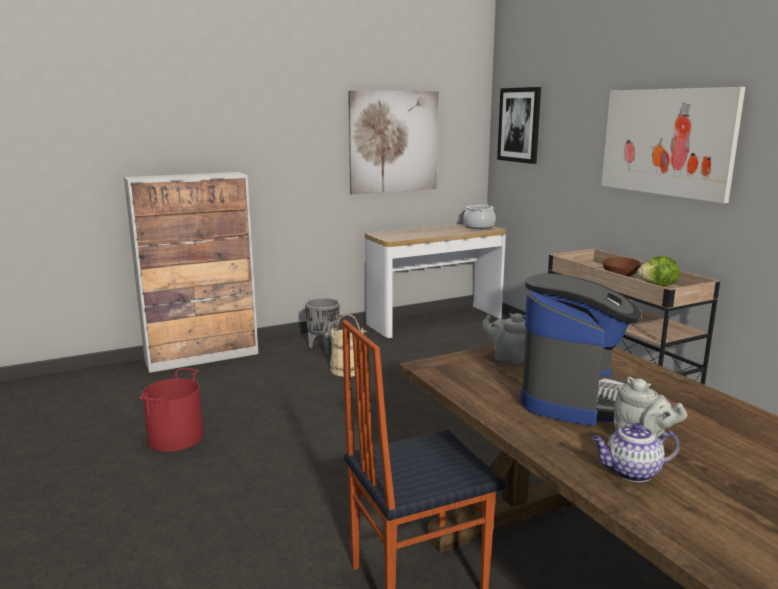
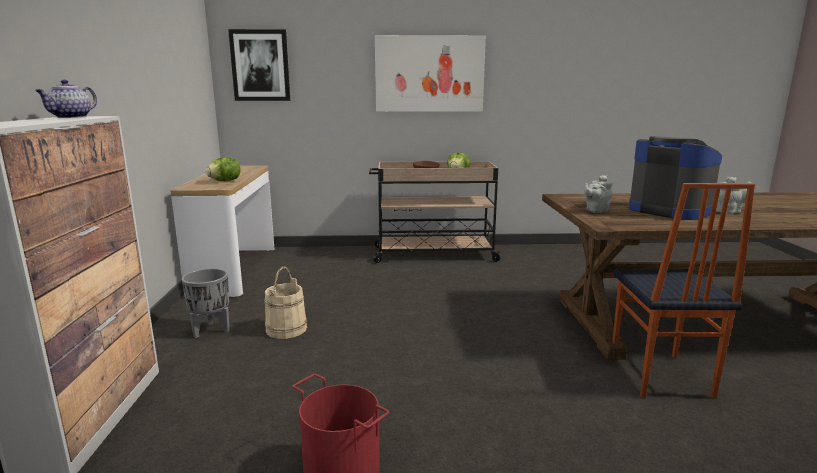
camera: 65 degrees left, 0 degrees up
picture [348,90,439,195] -> none
cooking pot [463,204,496,229] -> none
teapot [592,423,680,482] -> teapot moved to [35,80,97,118]
none -> lettuce [206,157,241,181]

